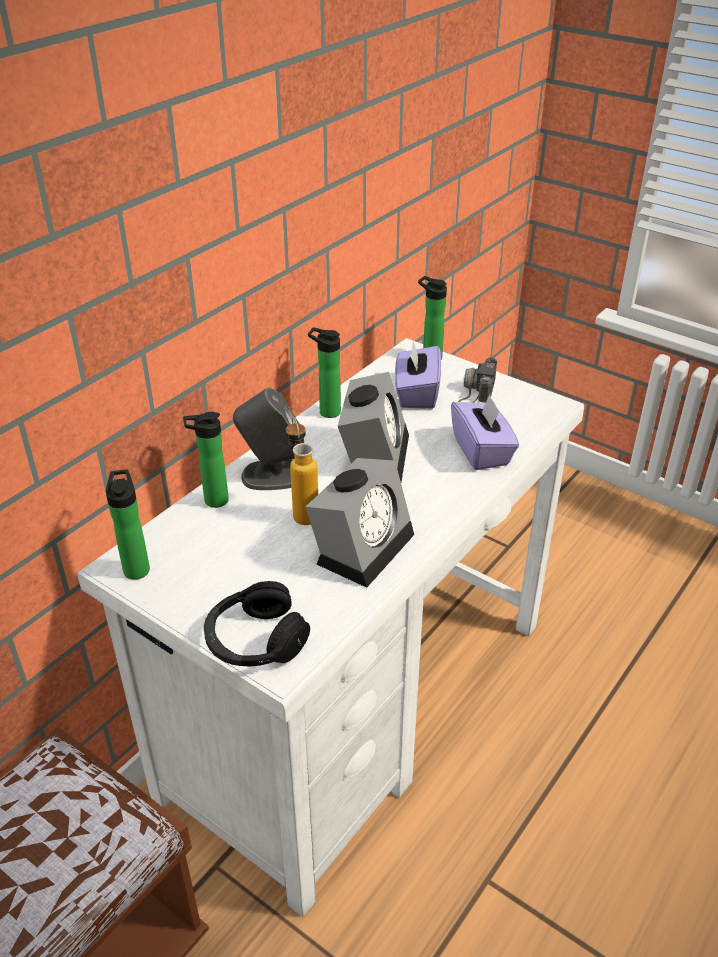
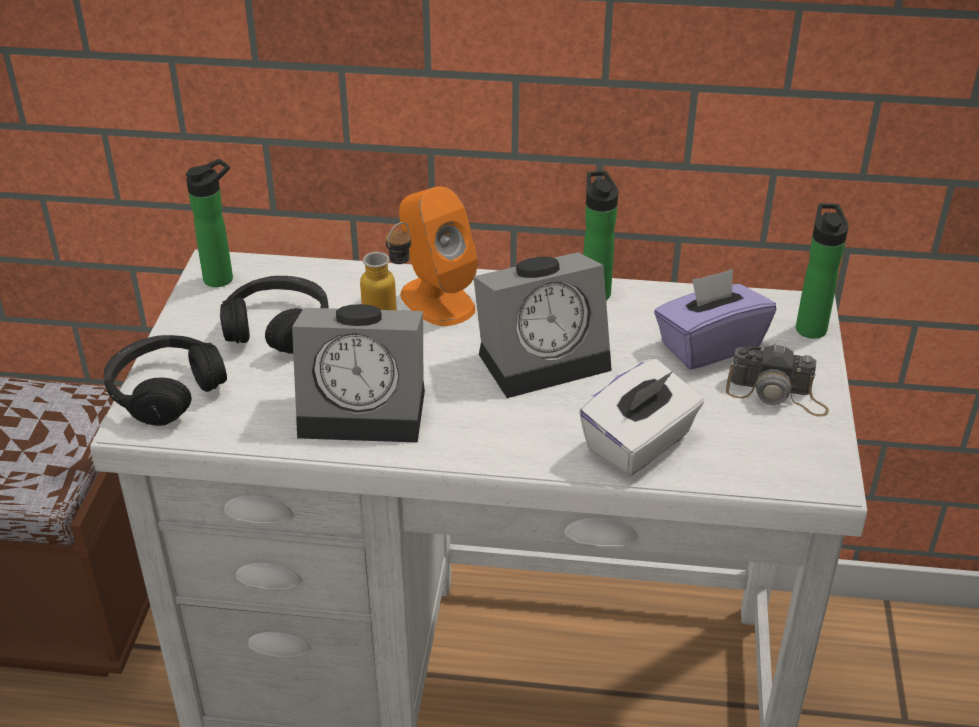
camera: 60 degrees right, 0 degrees up
bottle [183,412,229,508] -> none
grey speaker [233,388,299,490] -> orange speaker [399,186,478,326]
purple tissue box [451,394,519,470] -> white tissue box [579,358,704,476]
camera [458,358,497,403] -> camera turned 150 degrees counterclockwise [726,343,829,417]
none -> black headphones [220,276,329,354]

